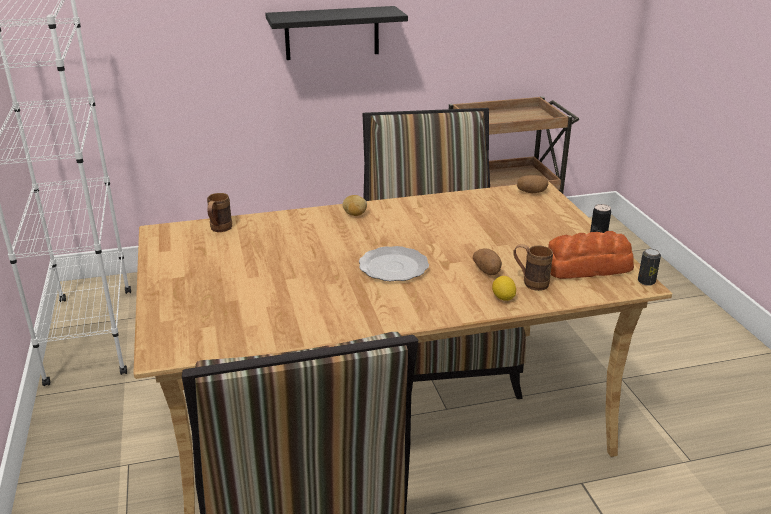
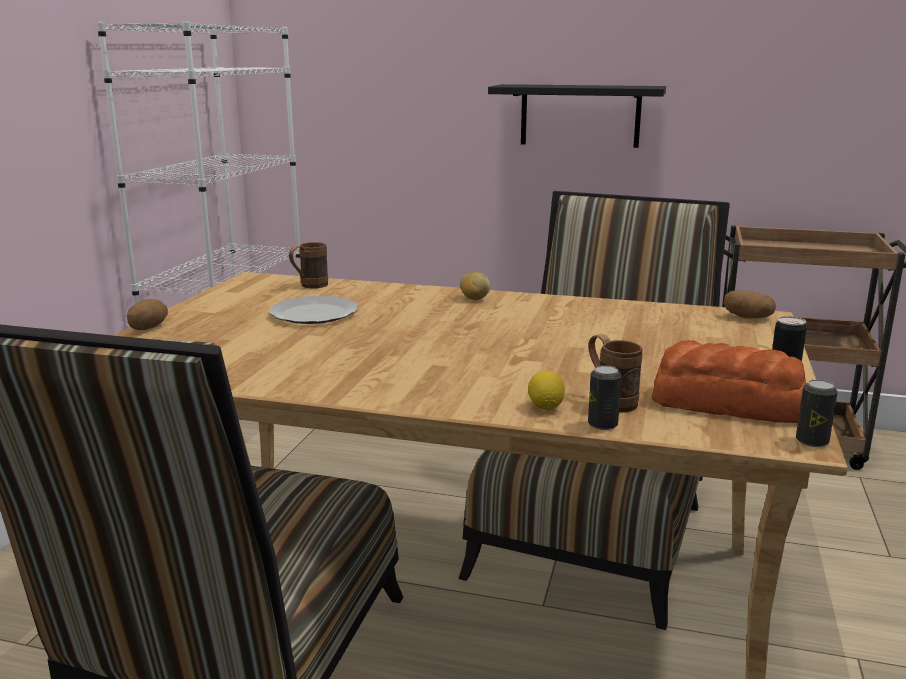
camera: 30 degrees right, 10 degrees down
plate [359,246,429,281] -> plate moved to [269,296,358,324]
potato [473,248,502,275] -> potato moved to [127,299,168,330]
none -> can [588,365,622,430]

